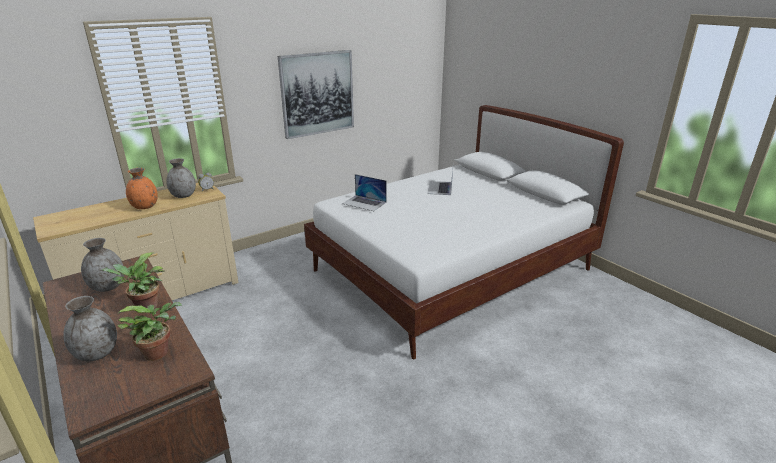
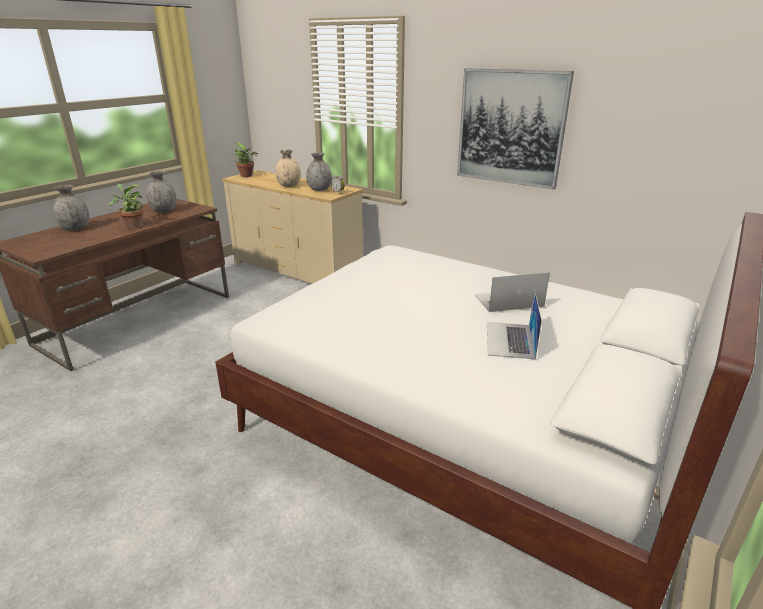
camera: 70 degrees right, 0 degrees up
potted plant [117,302,183,361] -> potted plant moved to [234,142,258,177]
orange vase [126,168,158,209] -> beige vase [276,150,301,187]
laptop [342,174,387,211] -> laptop moved to [487,290,542,360]

